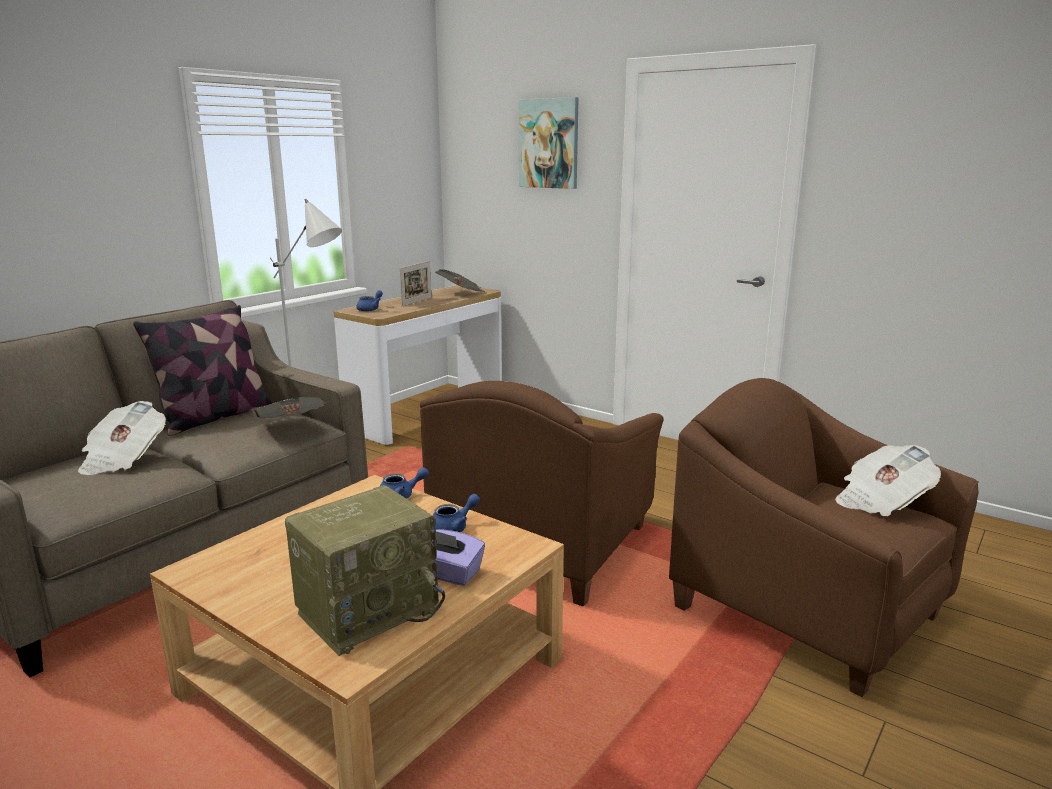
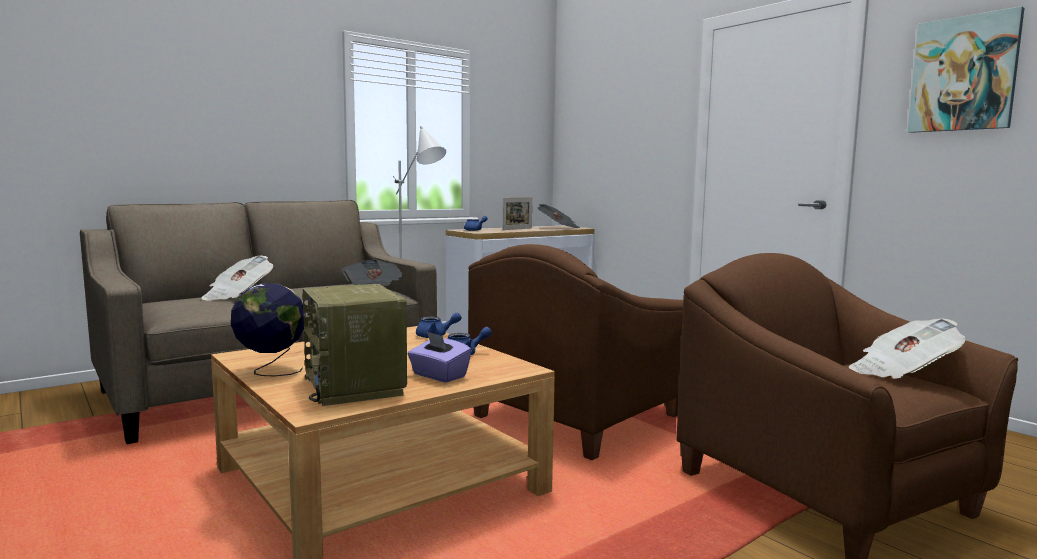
camera: 15 degrees right, 10 degrees down
pillow [133,305,272,436] -> none
radio [285,485,445,656] -> radio turned 90 degrees clockwise [303,284,407,406]
picture [519,97,578,189] -> picture moved to [908,6,1024,133]
none -> globe [231,283,306,376]

